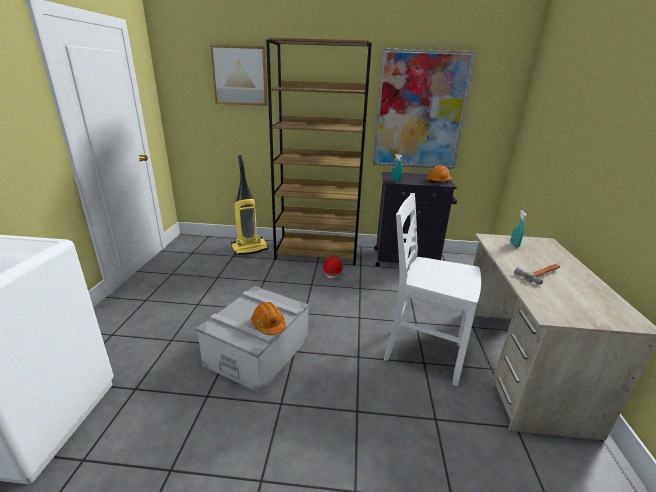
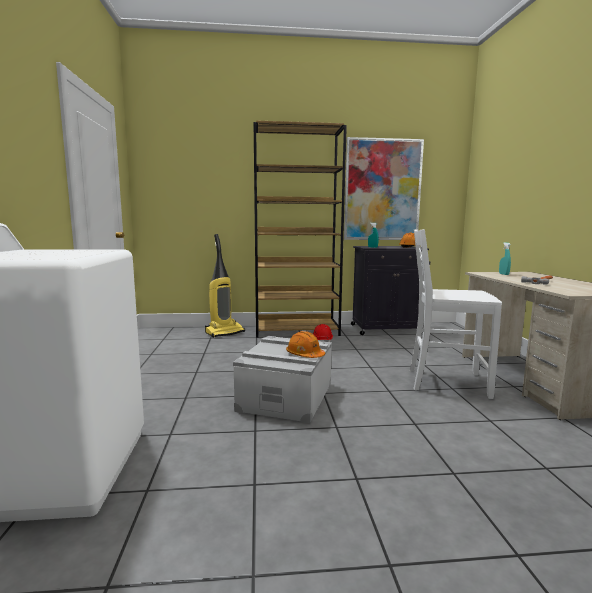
camera: 10 degrees left, 15 degrees down
picture [210,45,268,106] -> none

